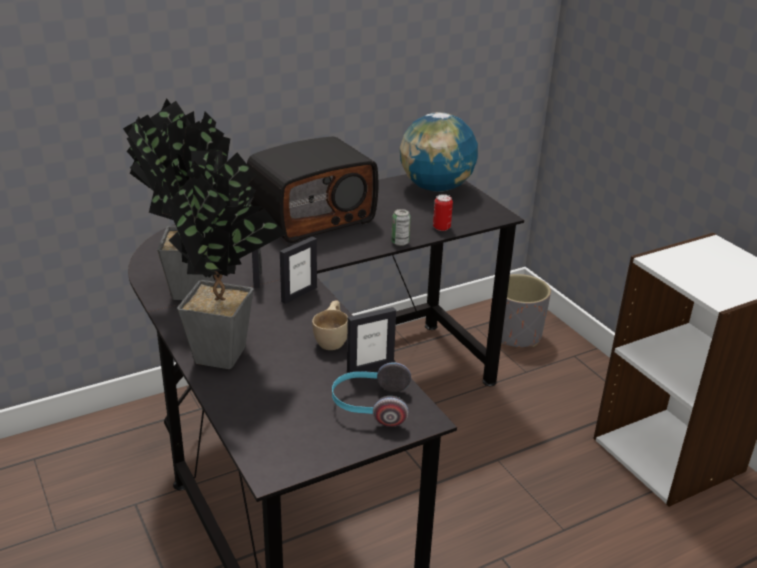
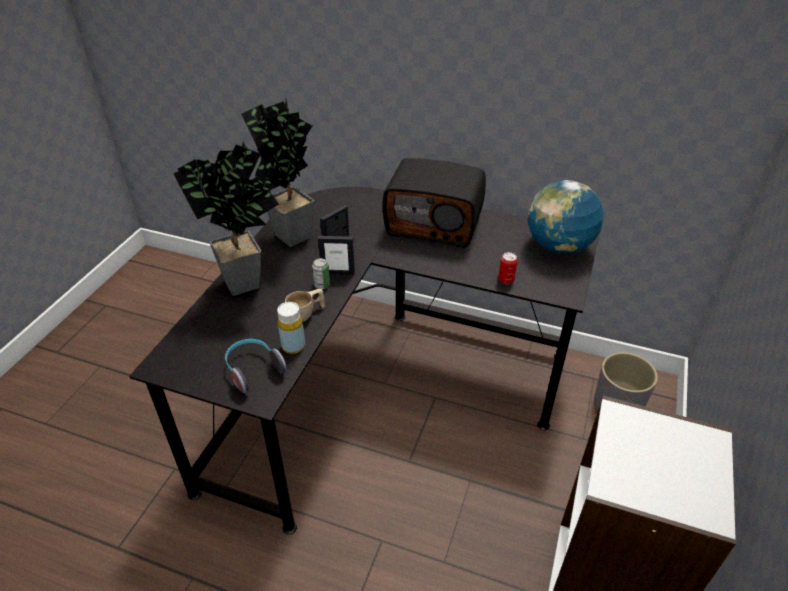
camera: 50 degrees right, 10 degrees up
picture frame [347,307,396,373] -> yellow bottle [277,302,305,354]
can [391,209,411,246] -> can moved to [312,258,330,289]

